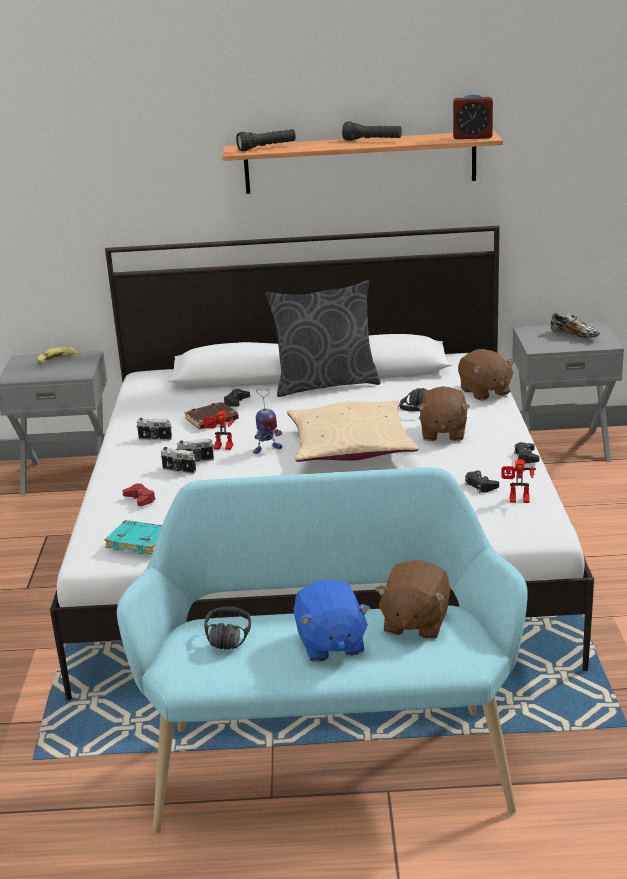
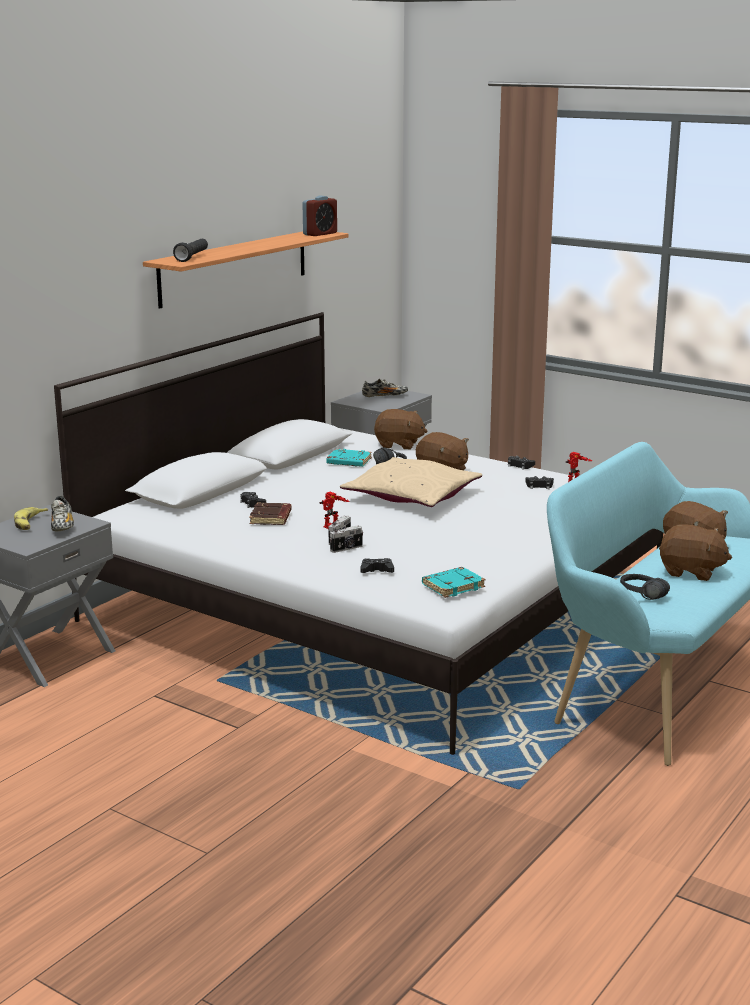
camera: 55 degrees left, 5 degrees down
red game controller [122,484,156,506] -> black game controller [360,558,394,573]
camera [137,418,172,440] -> none
toy robot [253,389,282,454] -> none
grey pillow [265,280,381,397] -> none
blue plush toy [294,580,370,662] -> brown plush toy [659,524,732,581]
black flashlight [342,122,402,141] -> none
none -> shoe [51,496,74,531]
none -> turquoise book [327,449,372,467]

